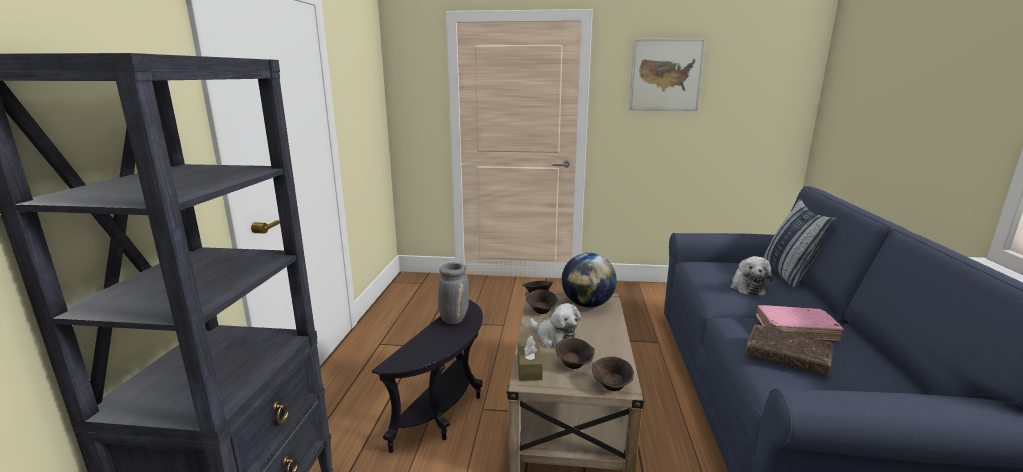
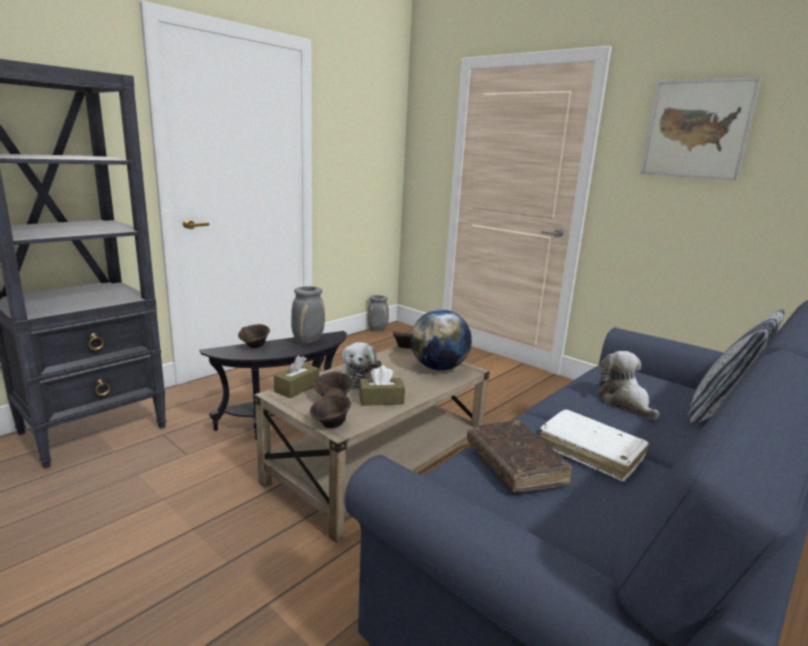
camera: 35 degrees right, 0 degrees up
brown bowl [526,290,559,314] -> brown bowl moved to [238,324,270,348]
plush toy [731,256,772,296] -> plush toy turned 120 degrees clockwise [597,351,659,420]
pink book [756,305,844,341] -> white book [540,410,649,481]
none -> brown tissue box [359,366,405,406]
none -> grey vase [367,295,389,331]

